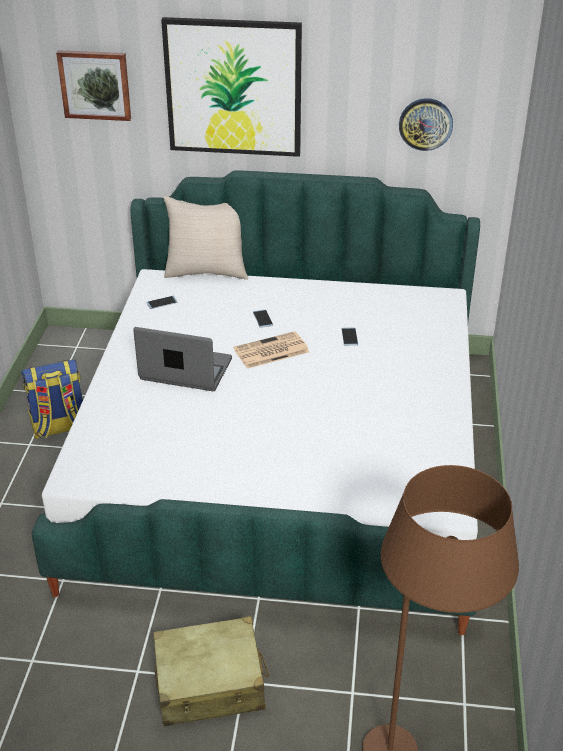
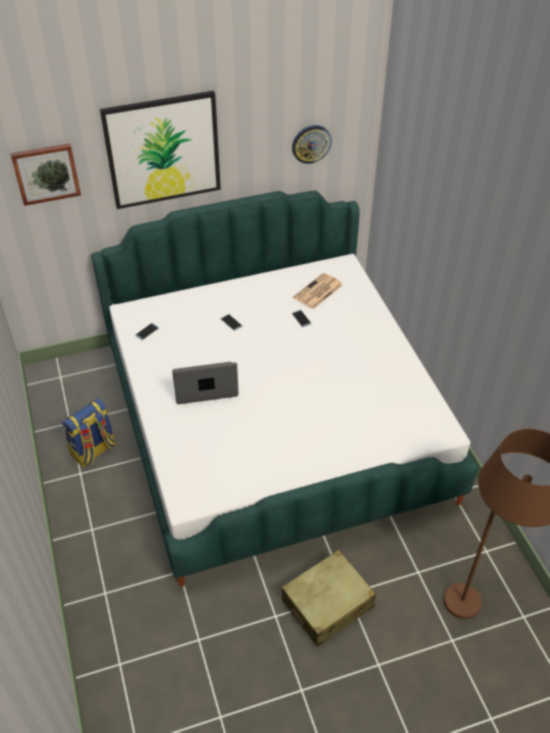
camera: 25 degrees left, 10 degrees up
beige pillow [163,196,248,280] -> none
newspaper [234,331,309,369] -> newspaper moved to [293,273,343,309]

